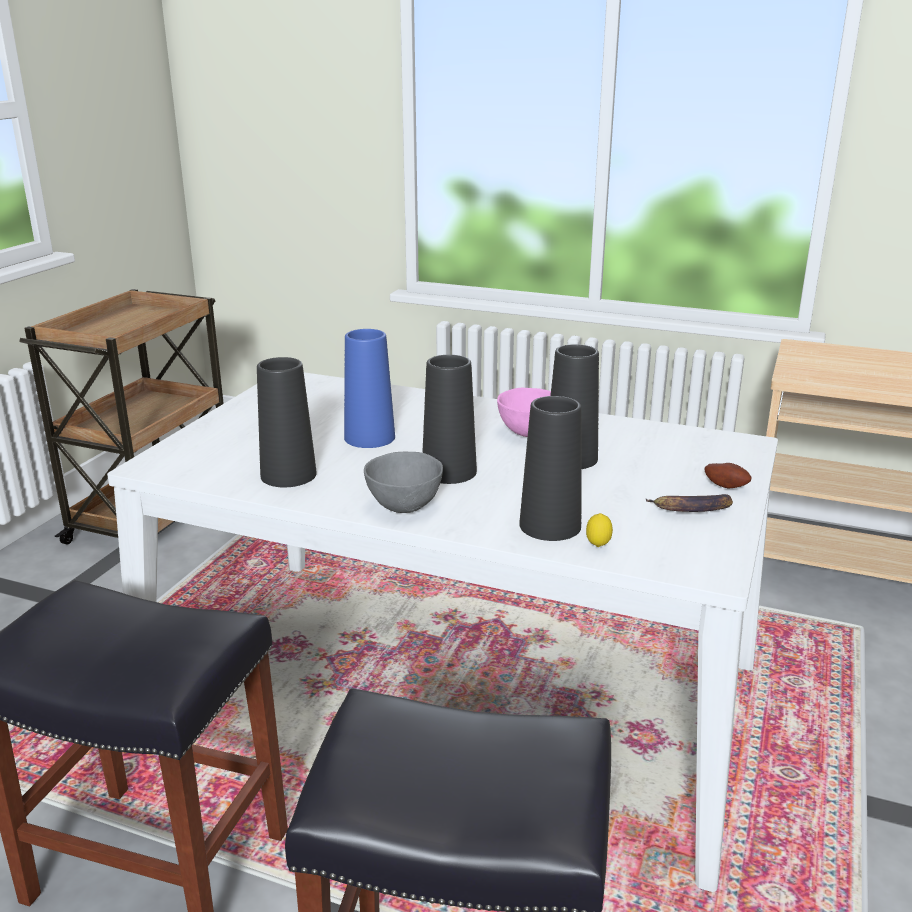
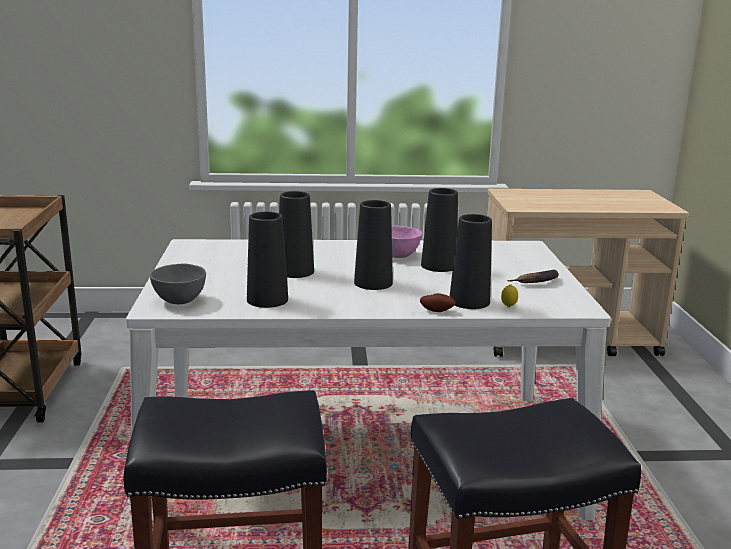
camera: 25 degrees left, 5 degrees down
blue vase [344,329,395,448] -> black vase [279,191,314,278]
grey bowl [364,451,443,513] -> grey bowl moved to [150,264,206,304]
potato [705,463,752,489] -> potato moved to [420,293,456,312]

